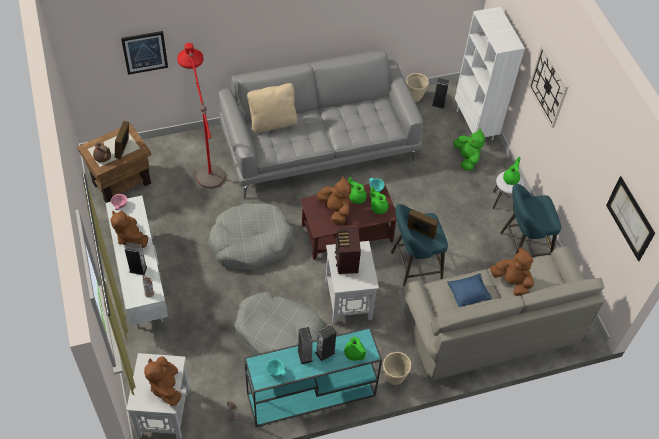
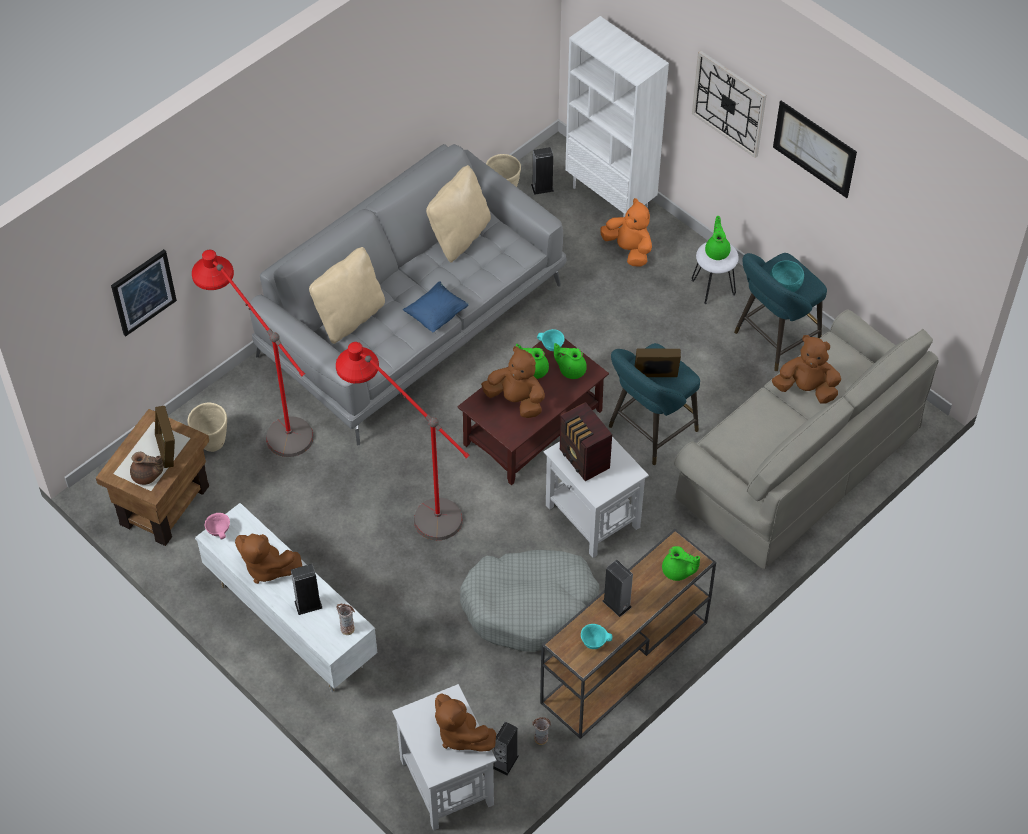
camera: 25 degrees left, 0 degrees up
grey dog bed [208,203,294,270] -> red floor lamp [336,342,470,540]
turquoise console table [244,327,382,427] -> brown console table [540,529,716,739]
speaker [315,325,336,361] -> speaker moved to [493,722,519,776]
beige planter [383,352,411,385] -> beige planter moved to [187,403,227,452]
blue pillow [447,273,492,307] -> blue pillow moved to [403,281,469,332]
green plush toy [453,128,485,171] -> orange plush toy [601,198,652,267]
picture [606,176,655,261] -> picture moved to [773,101,857,198]
none -> beige pillow [426,165,491,263]
none -> turquoise bowl [770,260,804,292]

